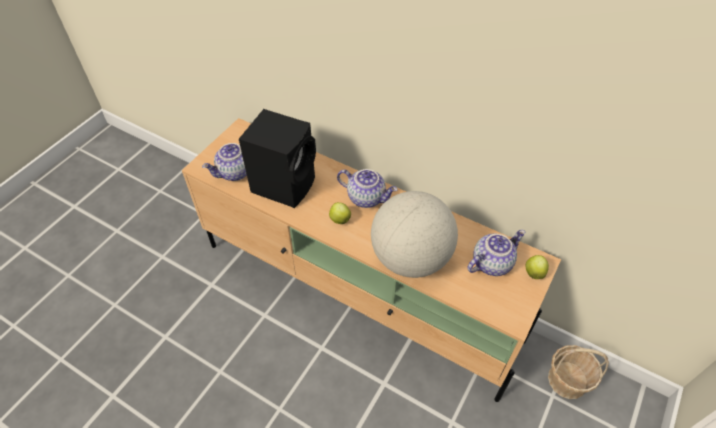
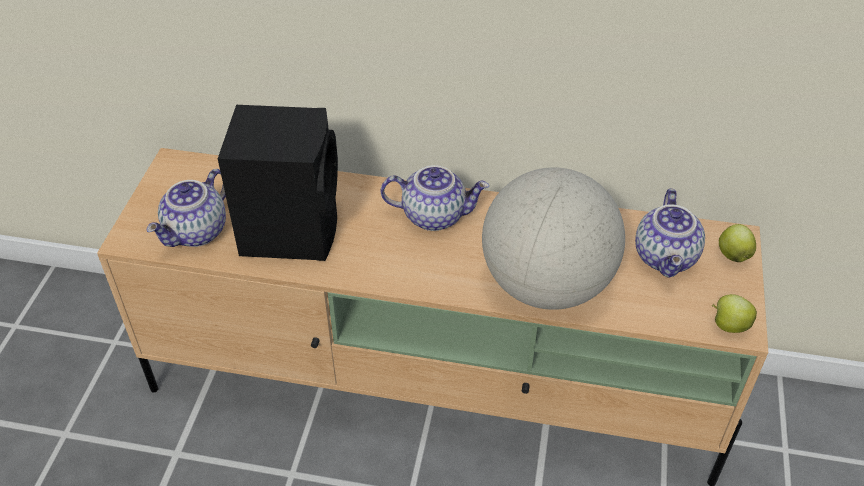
camera: 20 degrees left, 5 degrees down
apple [329,202,351,224] -> apple moved to [712,294,757,333]
teapot [467,230,526,276] -> teapot turned 150 degrees clockwise [635,188,705,278]
basket [548,345,609,399] -> none

